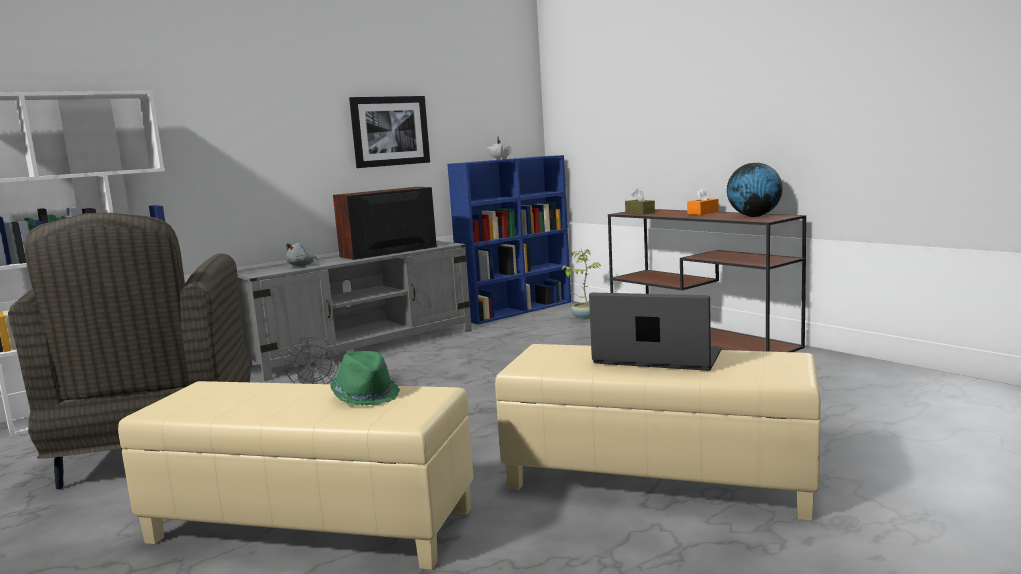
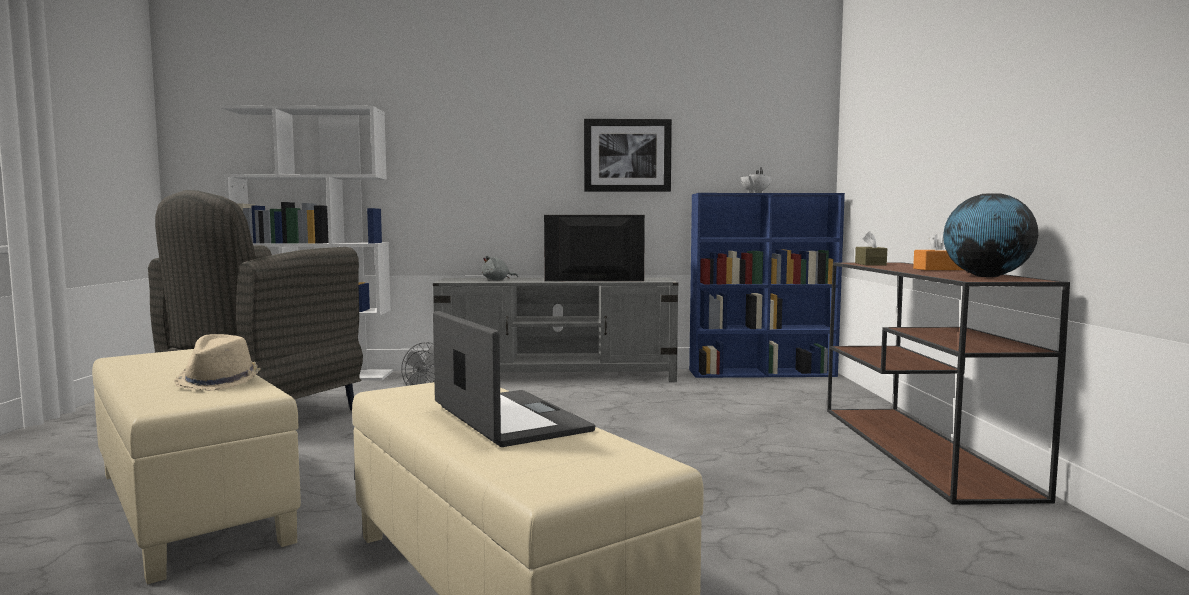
camera: 35 degrees right, 5 degrees down
green hat [330,351,400,406] -> beige hat [174,334,260,391]
potted plant [562,249,601,320] -> none

